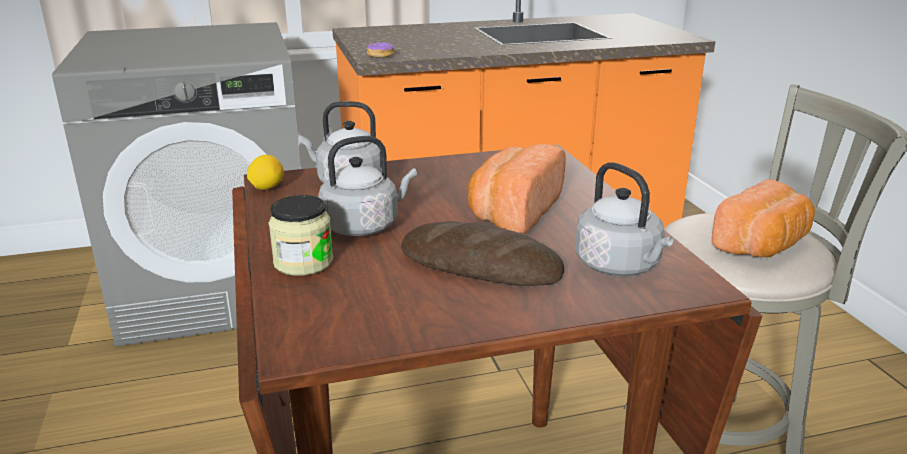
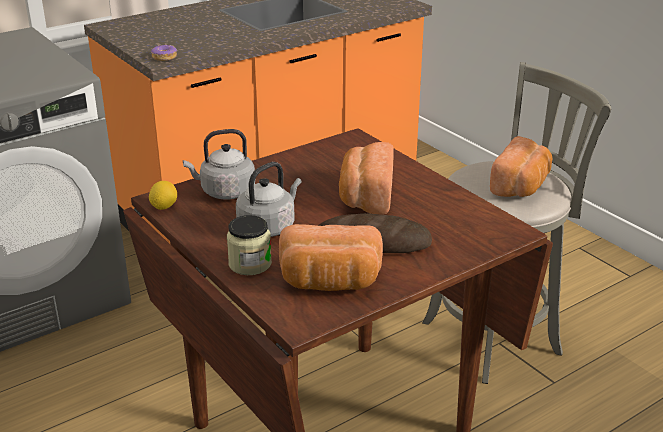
camera: 20 degrees left, 5 degrees up
grey kettle [575,162,673,276] -> none
none -> bread [279,224,383,291]

